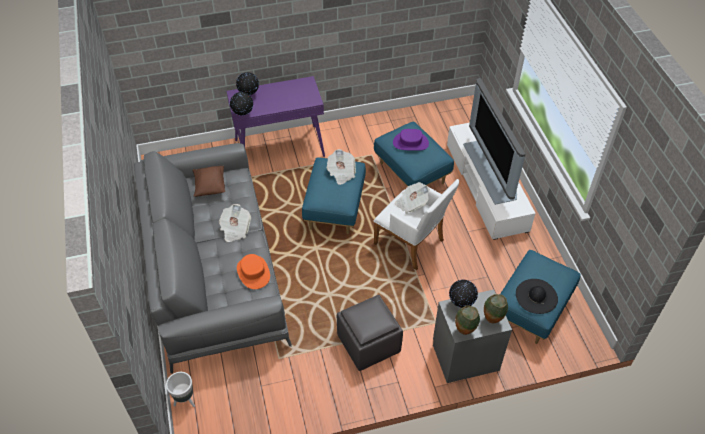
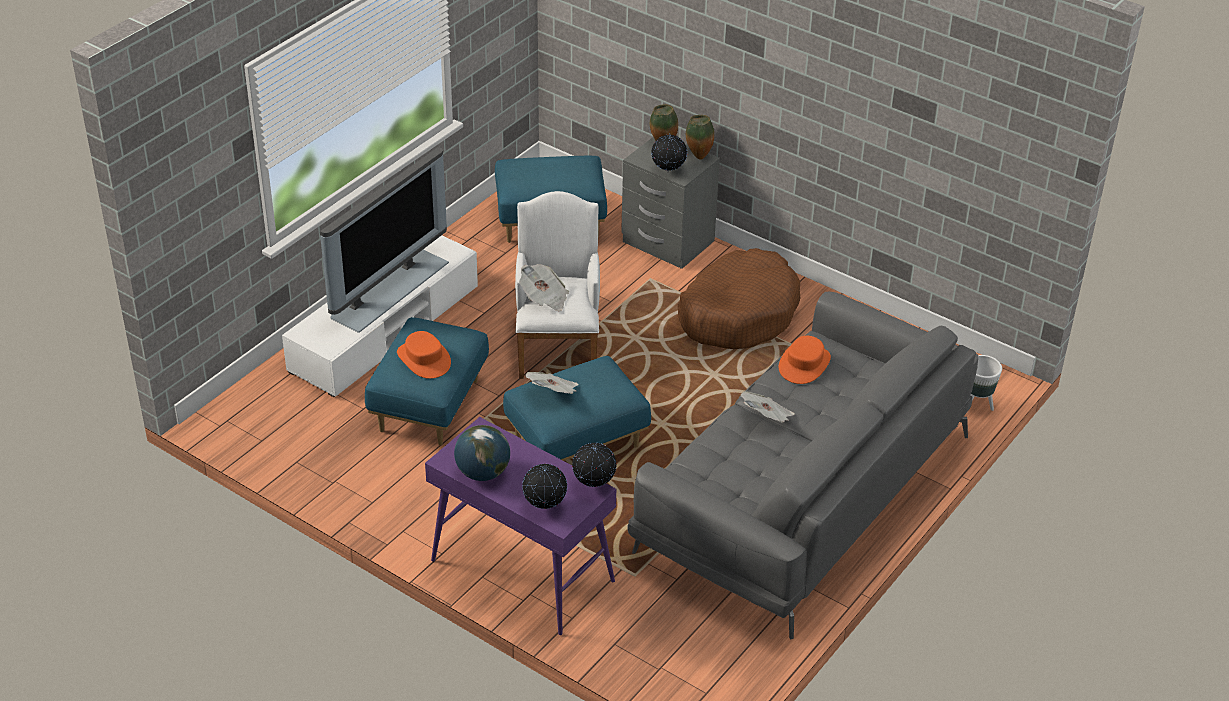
camera: 130 degrees left, 10 degrees down
brown pillow [192,165,225,197] -> none
grey ottoman [337,295,403,371] -> brown dog bed [678,248,800,349]
purple hat [393,129,429,151] -> orange hat [397,331,451,379]
black hat [516,279,558,314] -> none
none -> globe [454,425,510,481]

